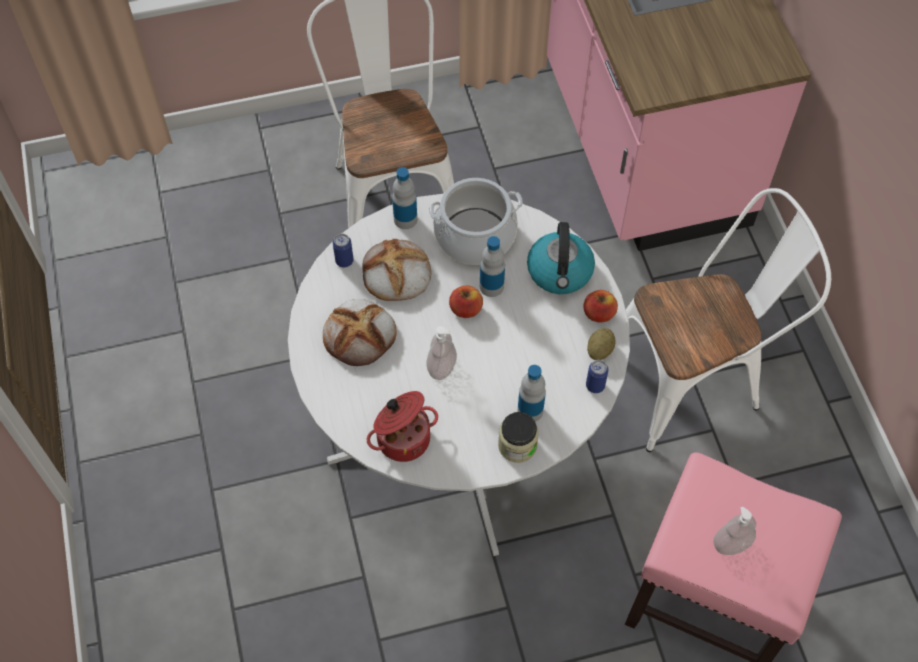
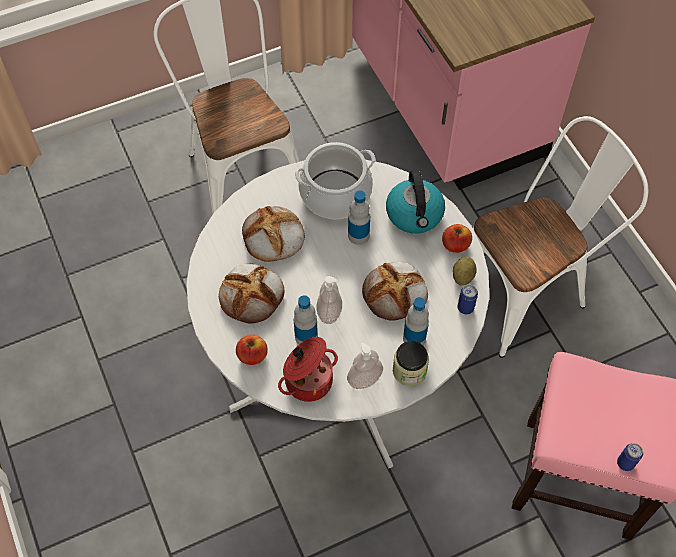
camera: 10 degrees left, 0 degrees up
can [333,234,353,267] -> can moved to [617,443,643,471]
bottle [392,167,417,229] -> bottle moved to [294,295,318,344]
apple [449,285,483,318] -> apple moved to [236,335,268,365]
soap dispenser [713,507,756,555] -> soap dispenser moved to [347,343,383,389]
none -> bread [362,261,428,321]

